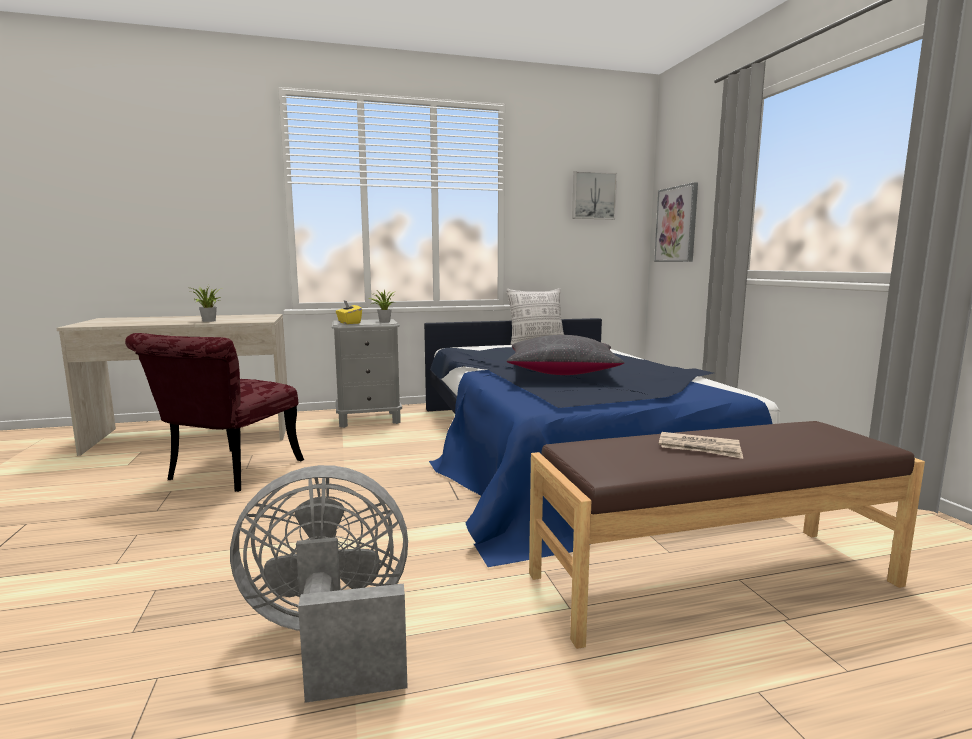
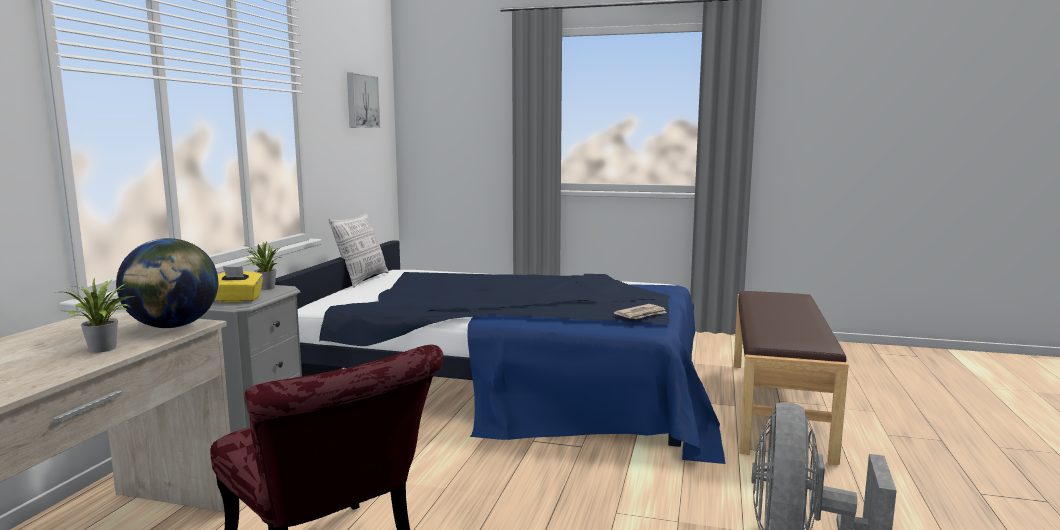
camera: 60 degrees left, 0 degrees up
black pillow [507,335,625,375] -> none
picture [654,182,698,262] -> none
newspaper [659,432,743,459] -> newspaper moved to [614,304,667,319]
none -> globe [116,238,218,328]

